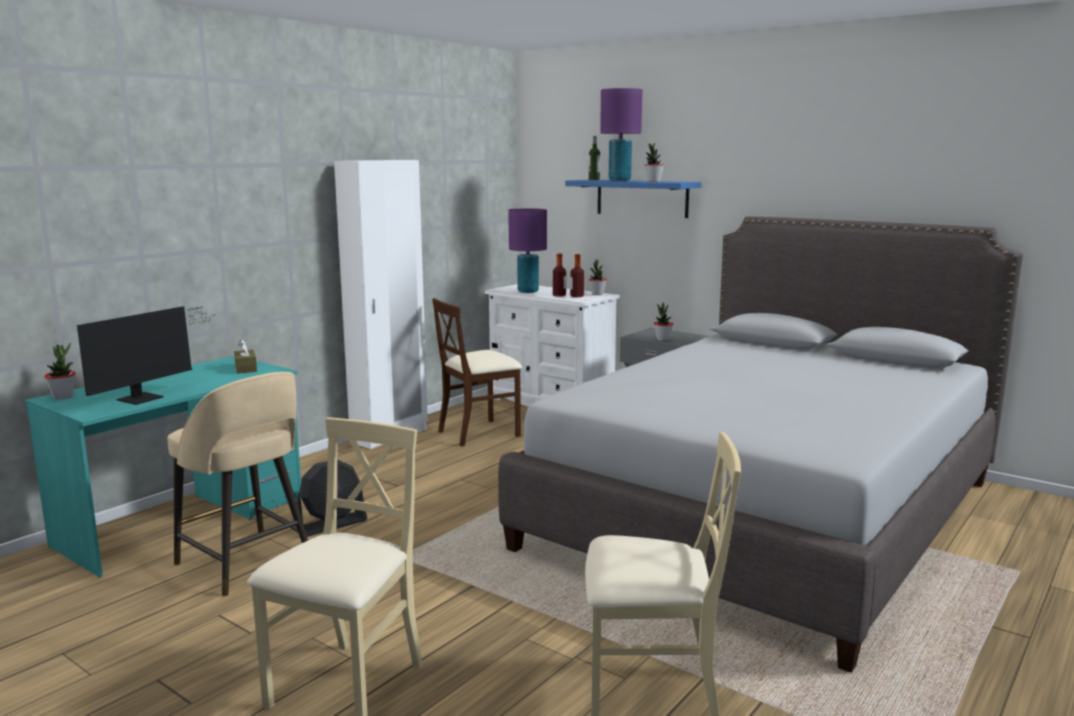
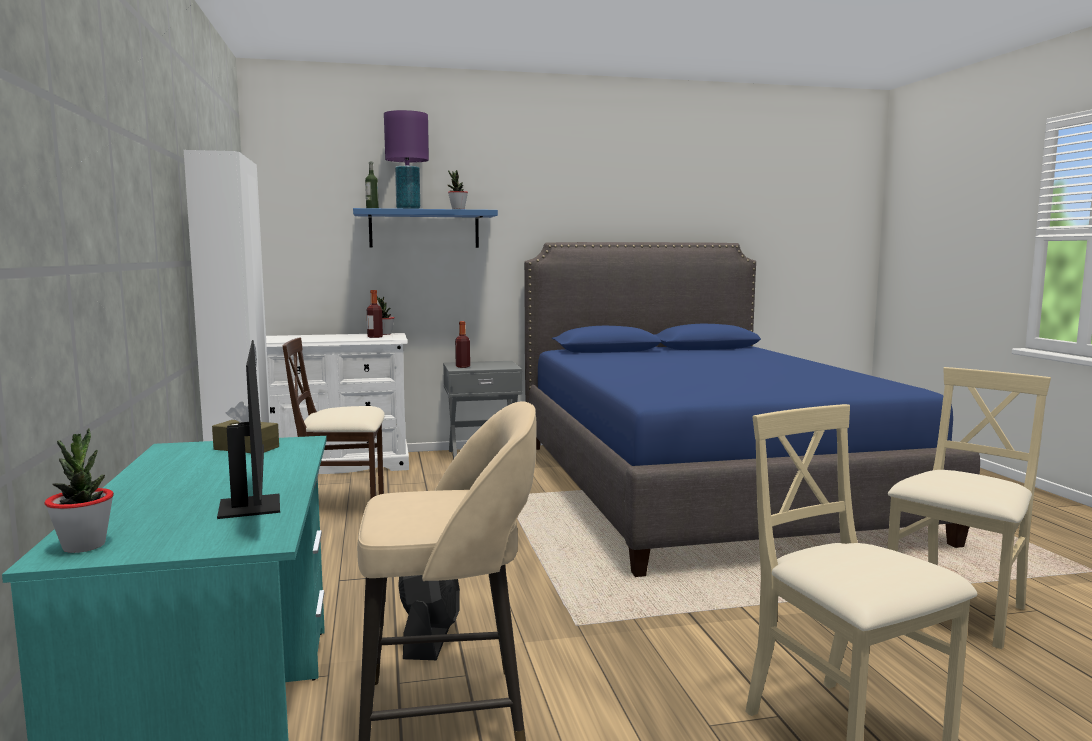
camera: 50 degrees left, 5 degrees down
beige chair [432,298,522,447] -> beige chair turned 75 degrees clockwise [283,337,385,498]
grey bed [498,216,1023,673] -> blue bed [524,242,980,577]
purple table lamp [508,208,547,293] -> none
bottle [553,253,566,297] -> bottle moved to [455,321,470,368]
potted plant [654,303,673,341] -> none

